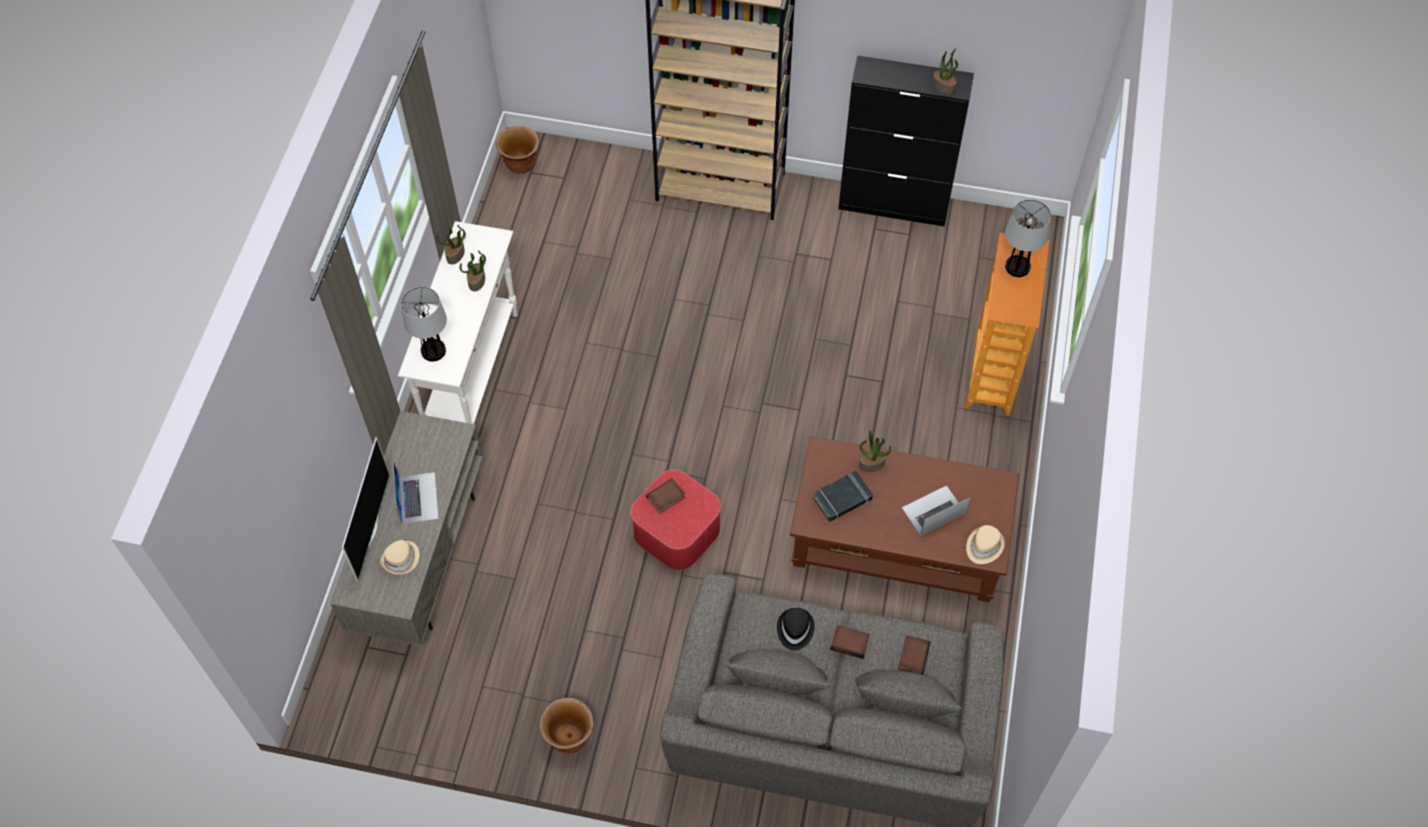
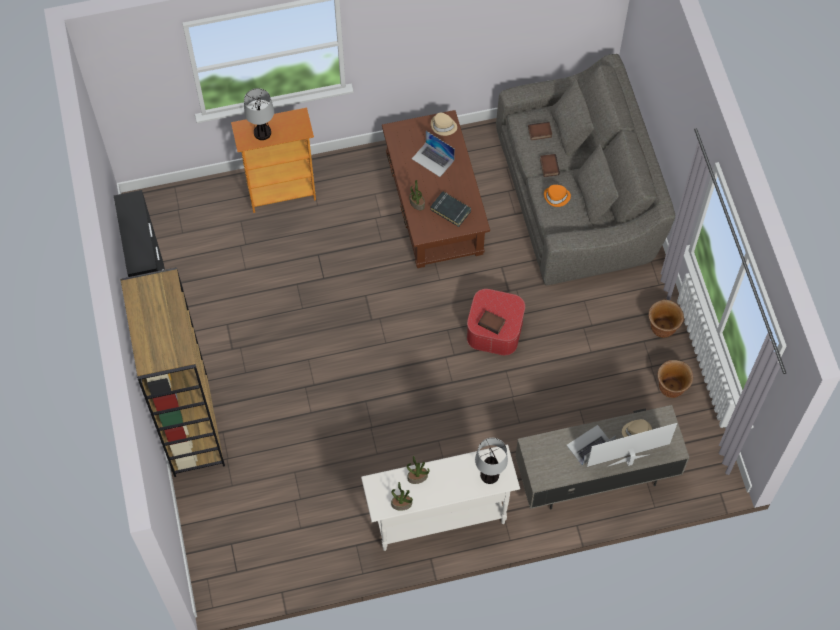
camera: 115 degrees left, 5 degrees up
brown planter [496,126,539,174] -> brown planter moved to [658,360,693,398]
black hat [777,608,815,651] -> orange hat [544,185,571,207]
potted plant [932,48,958,95] -> none

